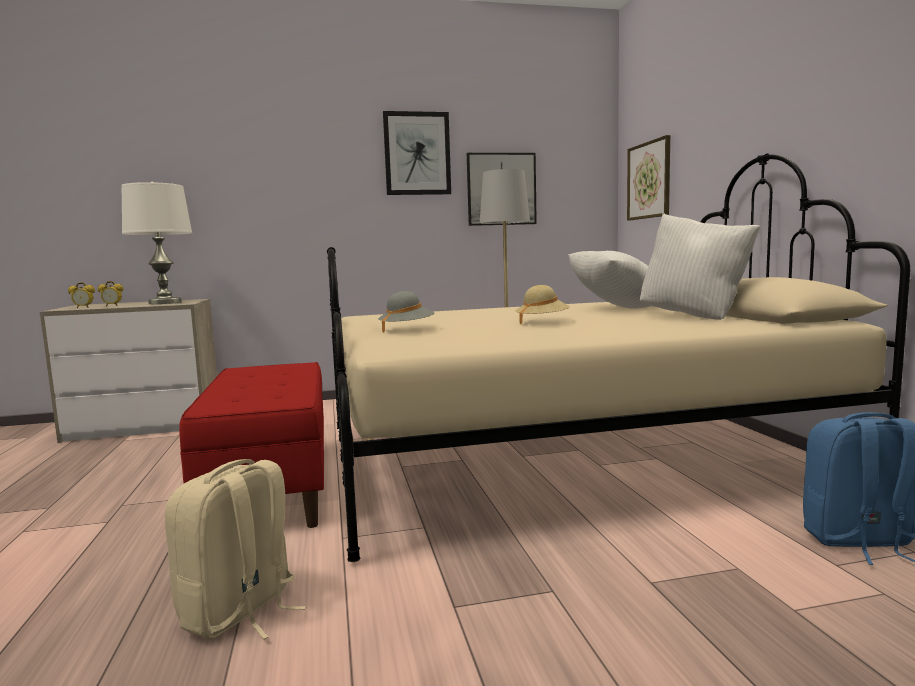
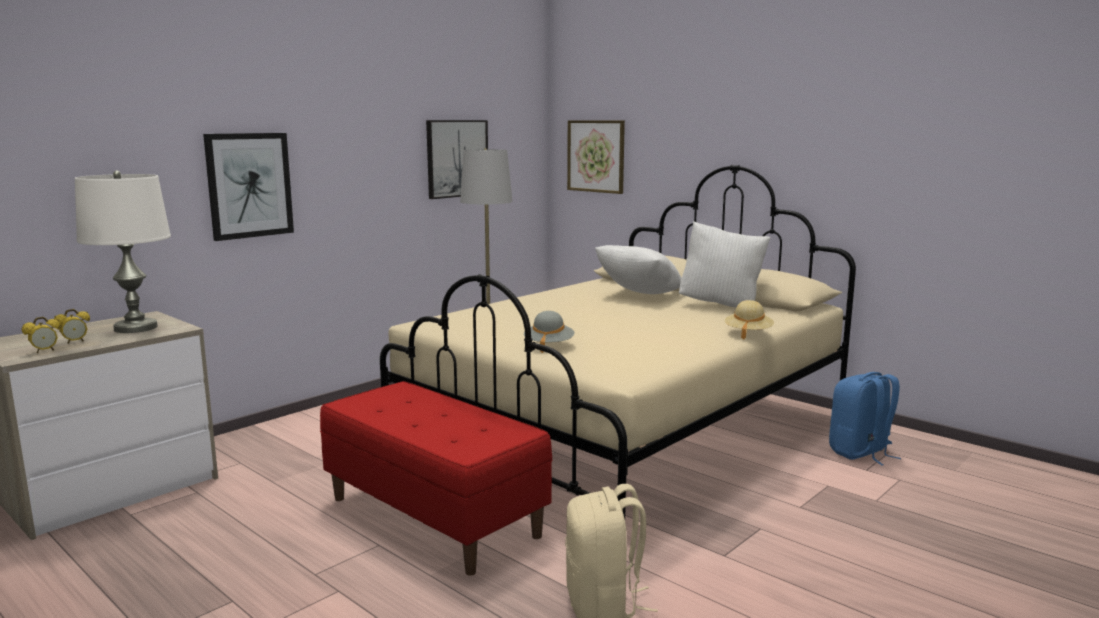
camera: 35 degrees left, 5 degrees up
picture [383,111,451,195] -> picture moved to [203,133,294,241]
beige hat [516,285,570,325] -> beige hat moved to [725,300,774,339]

